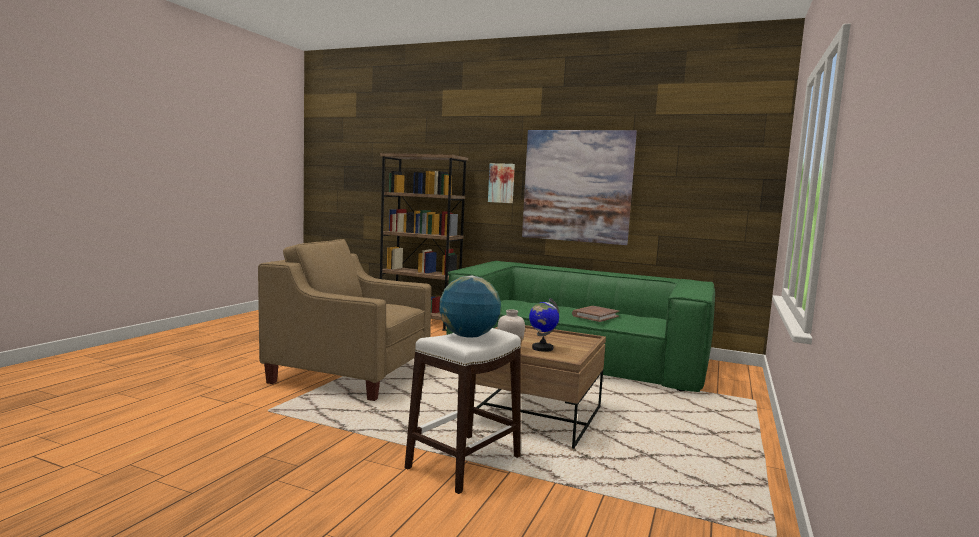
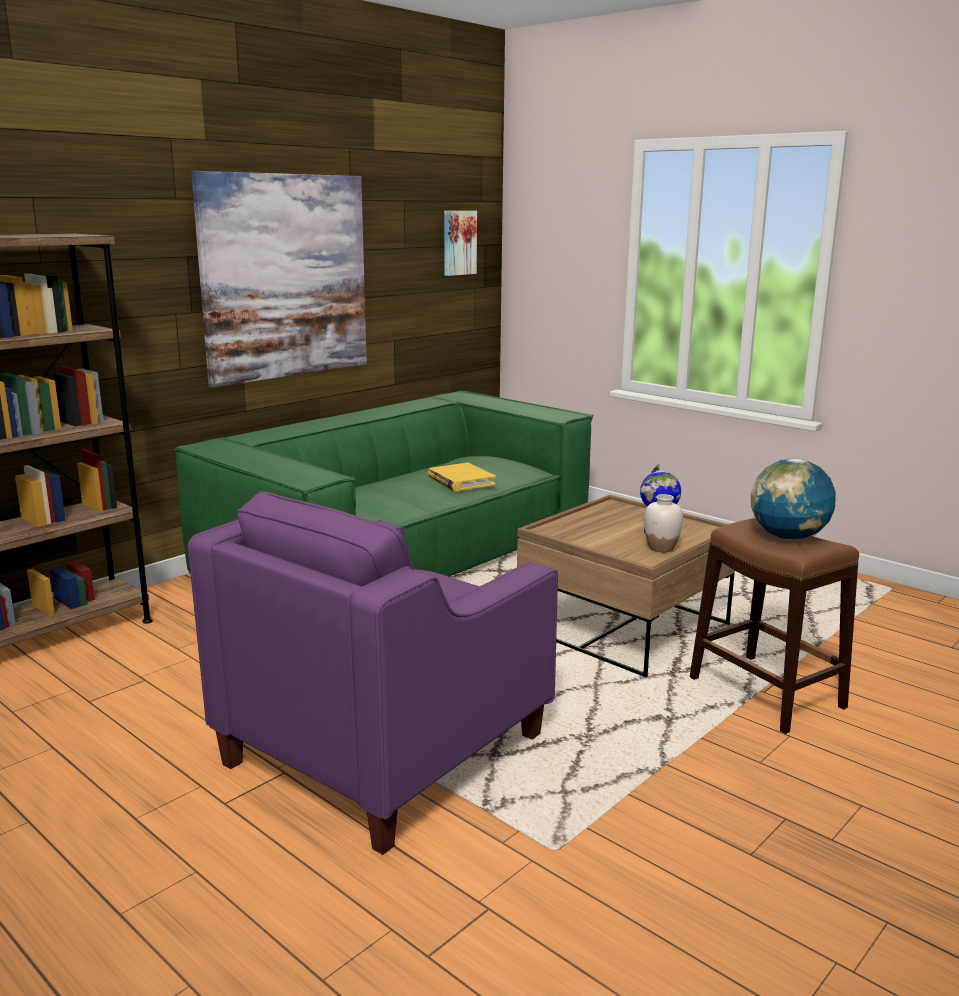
camera: 70 degrees left, 10 degrees up
beige armchair [258,239,431,401] -> purple armchair [188,491,558,855]
white stool [405,328,521,494] -> brown stool [690,518,859,734]
picture [488,163,515,203] -> picture moved to [444,211,477,276]
brown book [572,306,619,322] -> yellow book [428,463,496,491]

